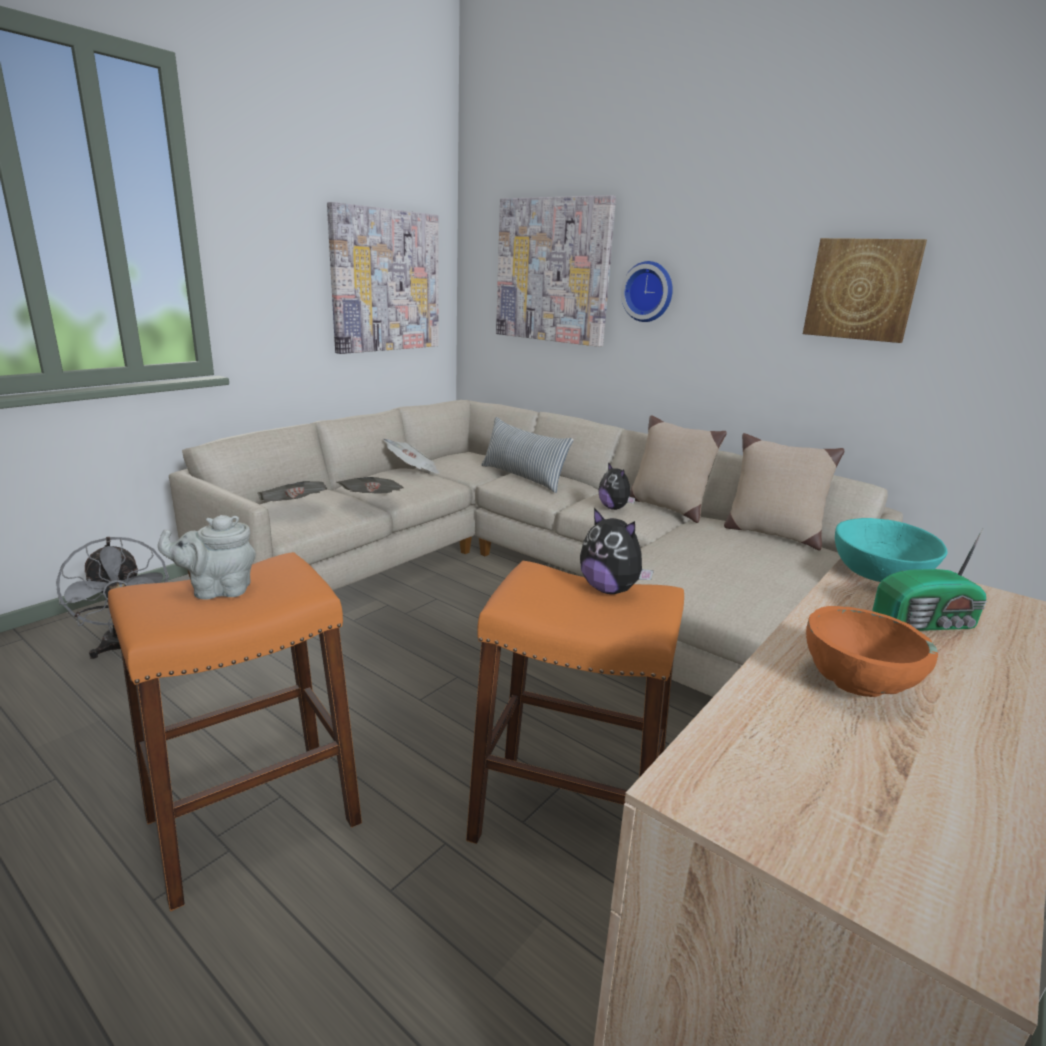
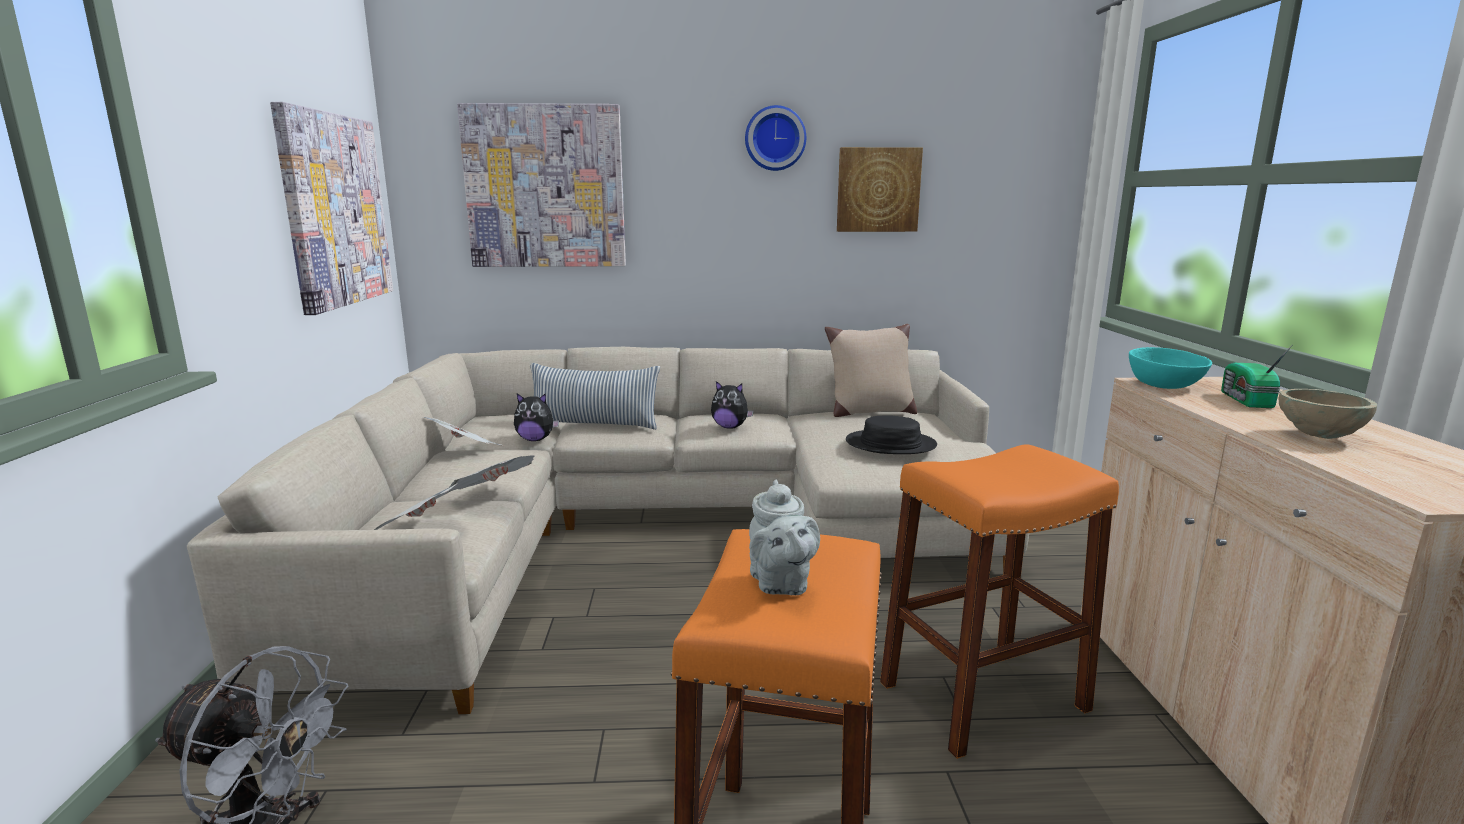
camera: 40 degrees left, 5 degrees down
grey teapot [158,515,256,600] -> grey teapot turned 45 degrees counterclockwise [749,480,820,595]
plush toy [580,508,654,594] -> plush toy moved to [514,394,559,441]
wall clock [621,261,673,322] -> wall clock moved to [745,105,806,171]
beige pillow [630,415,727,523] -> none
orange bowl [806,606,938,697] -> beige bowl [1279,389,1377,439]
radio [872,529,987,631] -> radio turned 150 degrees clockwise [1221,346,1292,408]
none -> black hat [846,416,937,454]

